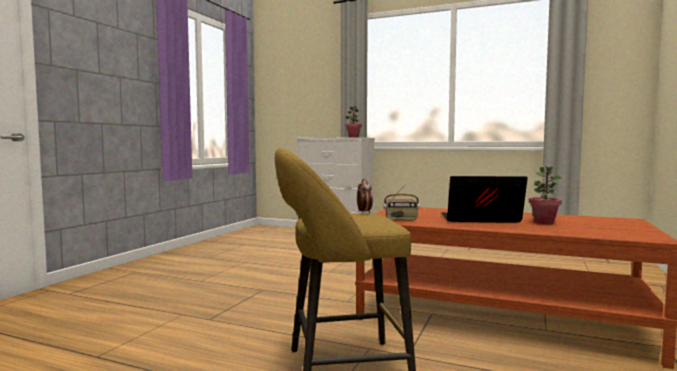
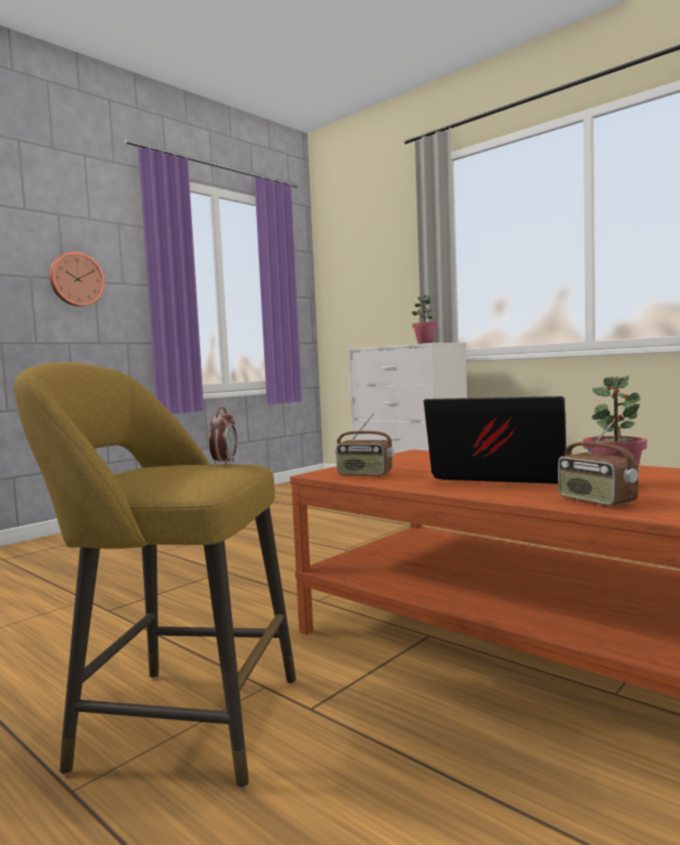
camera: 20 degrees right, 0 degrees up
none -> wall clock [49,252,105,306]
none -> radio [558,419,638,507]

